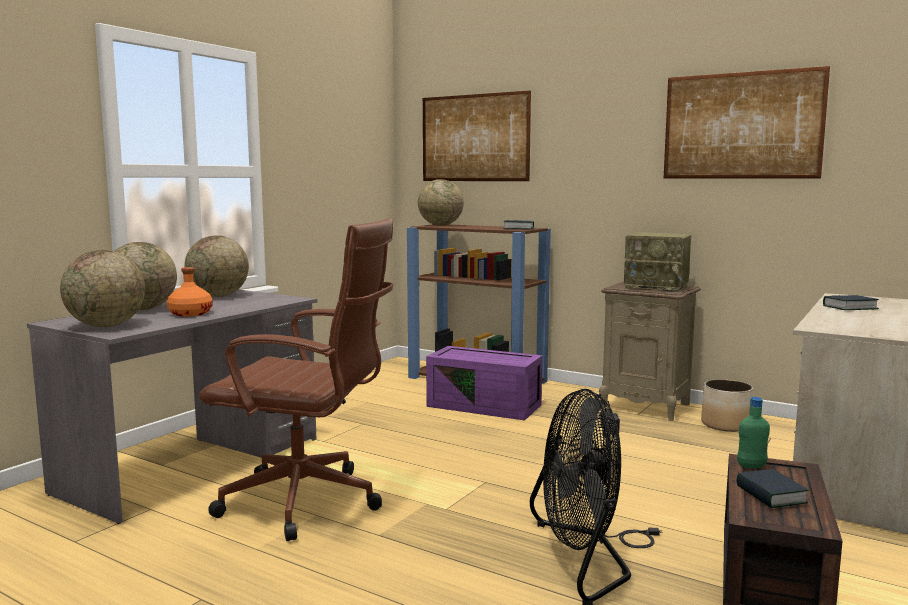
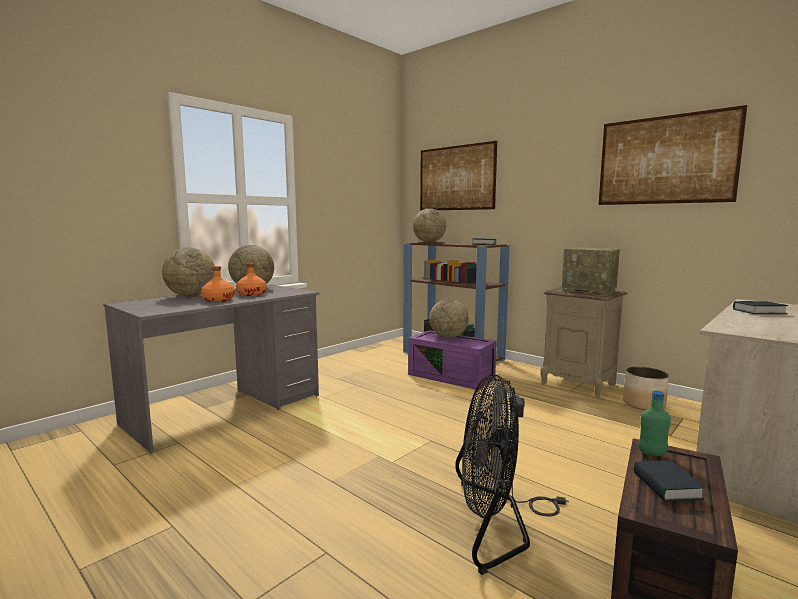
camera: 10 degrees right, 0 degrees up
globe [60,250,145,327] -> globe moved to [429,299,469,338]
brown office chair [199,218,393,541] -> none
none -> orange bottle [236,263,267,296]

